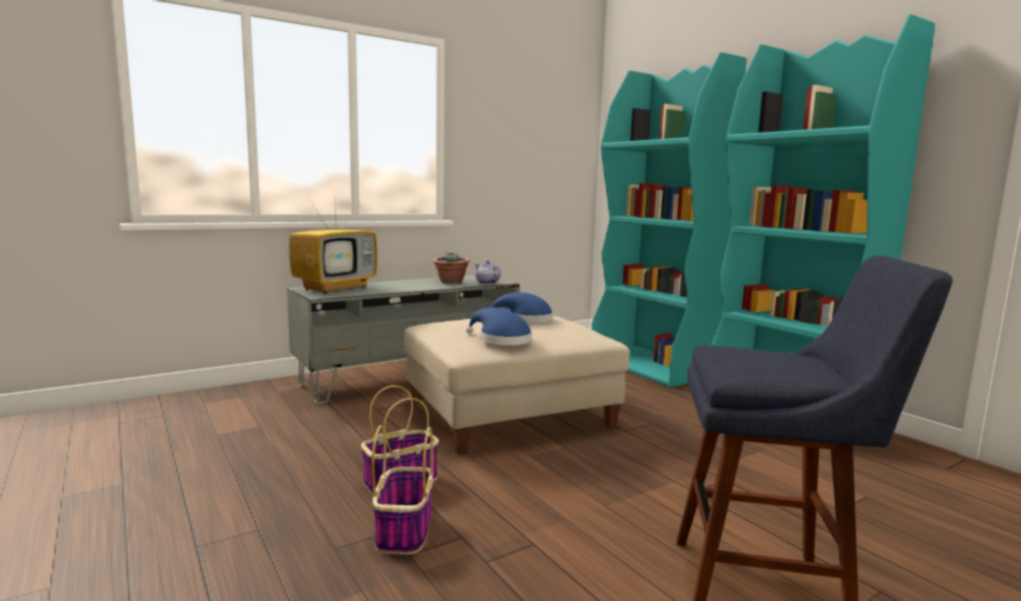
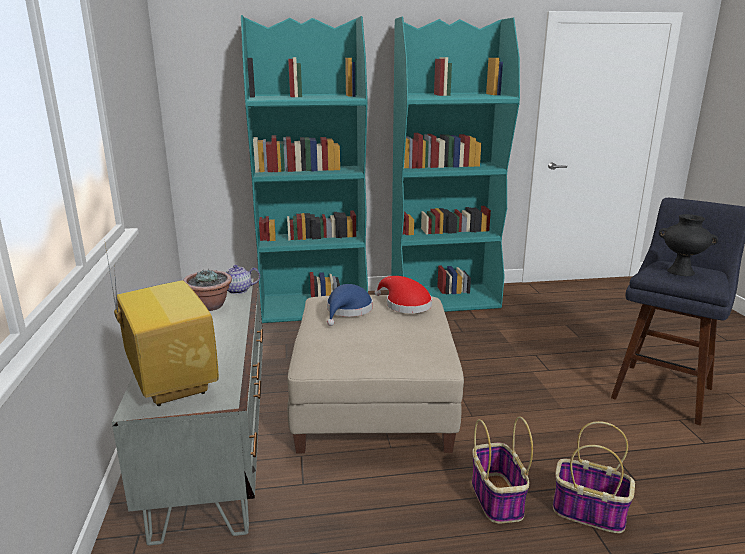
camera: 65 degrees left, 10 degrees up
blue hat [466,307,532,345] -> none
none -> red hat [375,276,432,313]
none -> black vase [659,214,718,276]

